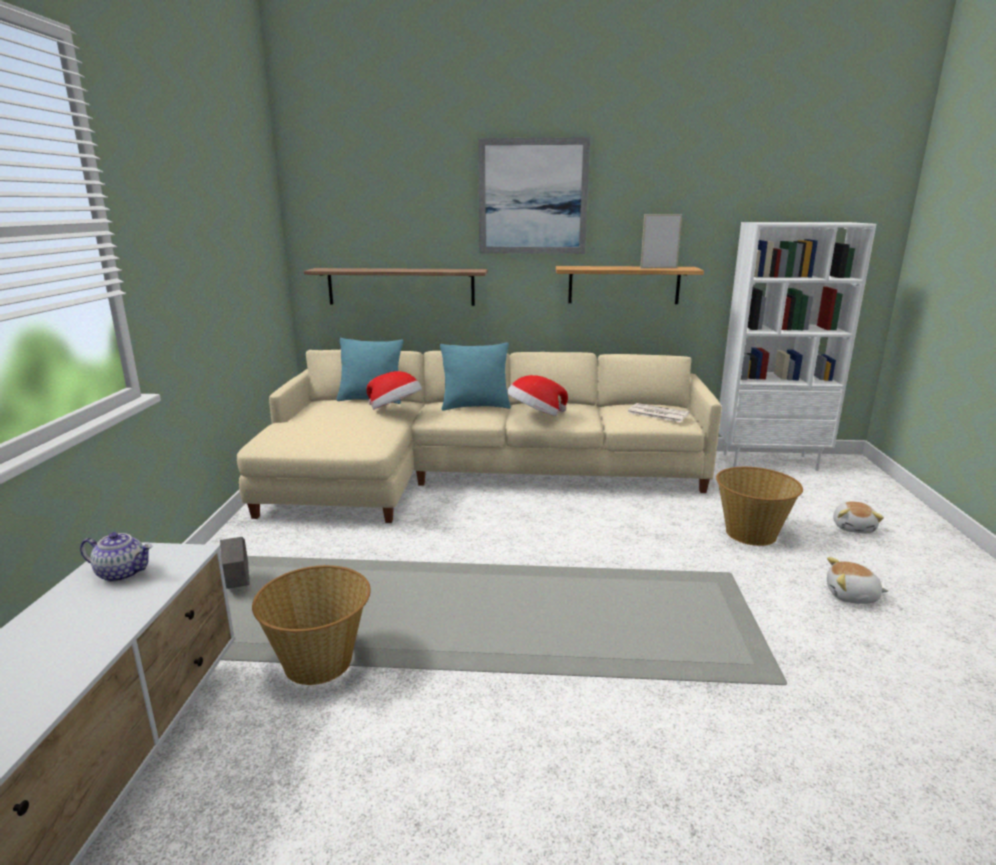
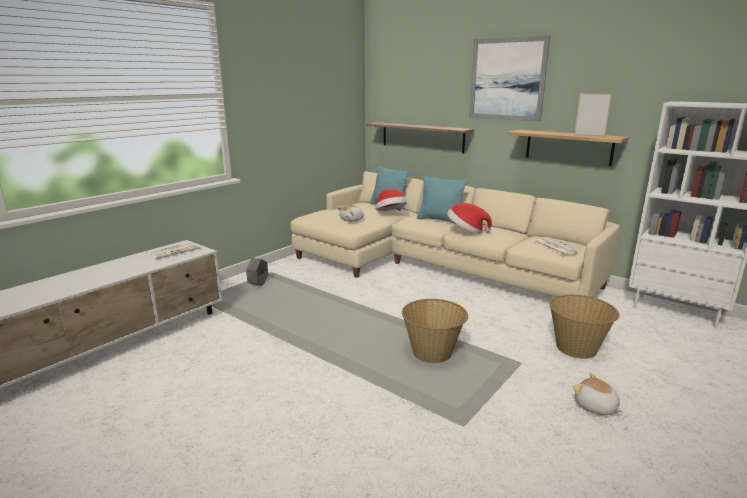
camera: 35 degrees right, 0 degrees up
teapot [80,532,153,582] -> newspaper [146,242,201,259]
basket [252,565,371,685] -> basket moved to [402,299,468,363]
plush toy [833,501,884,533] -> plush toy moved to [337,205,364,222]

